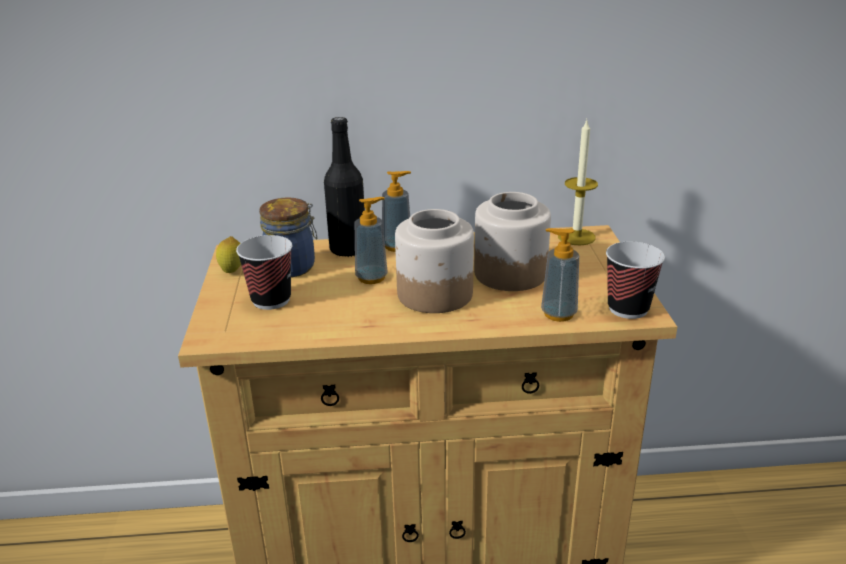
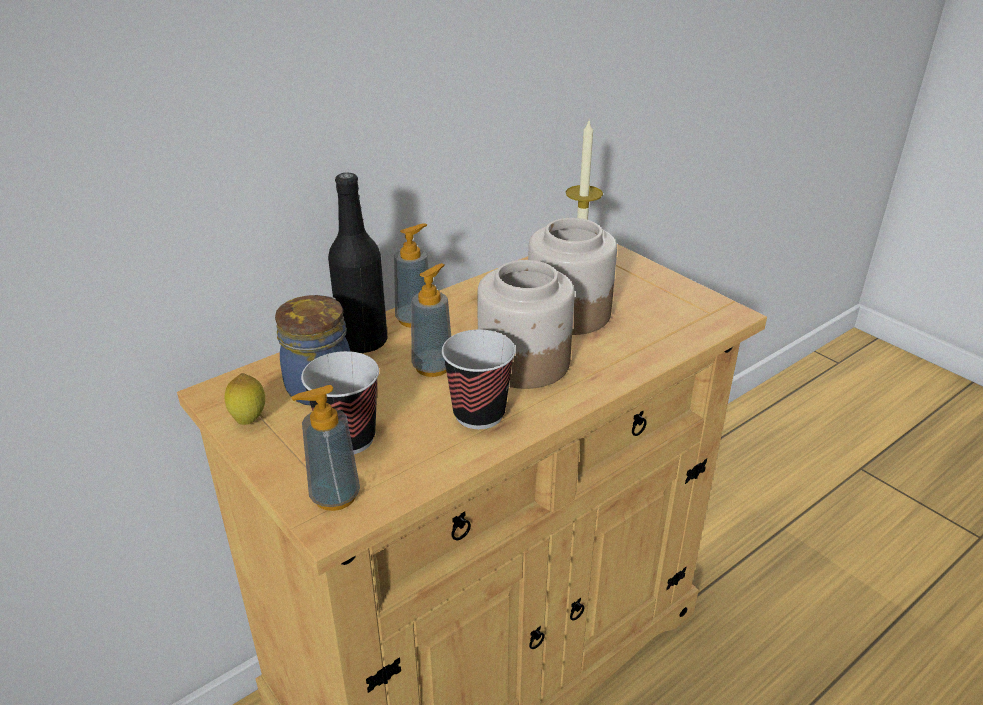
camera: 35 degrees left, 5 degrees up
soap dispenser [541,228,579,322] -> soap dispenser moved to [292,385,360,511]
cup [606,241,665,319] -> cup moved to [442,330,516,429]

